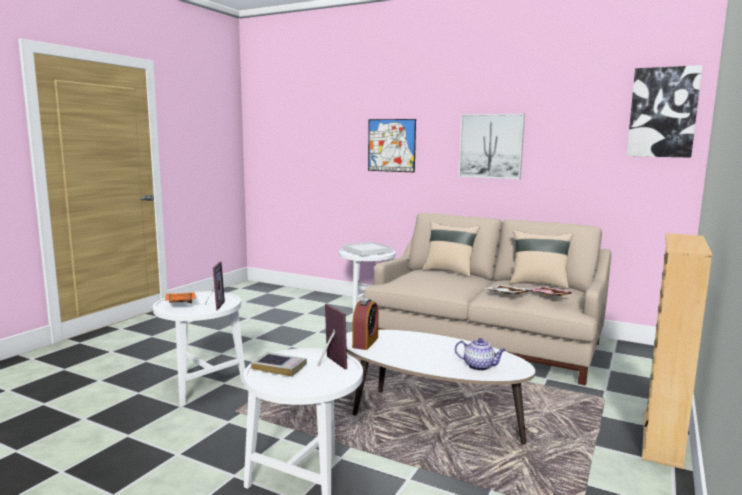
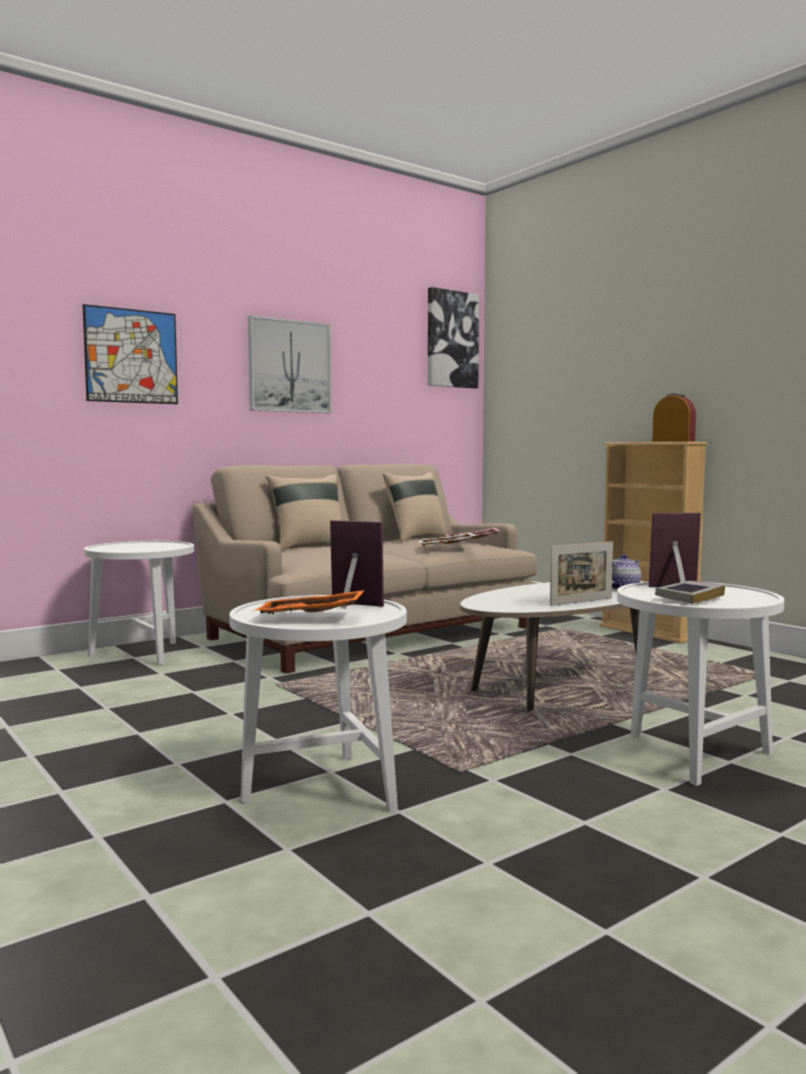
camera: 65 degrees left, 5 degrees down
white tray [343,242,393,256] -> none
alarm clock [352,299,379,350] -> alarm clock moved to [652,393,696,442]
none -> picture frame [550,542,613,606]

